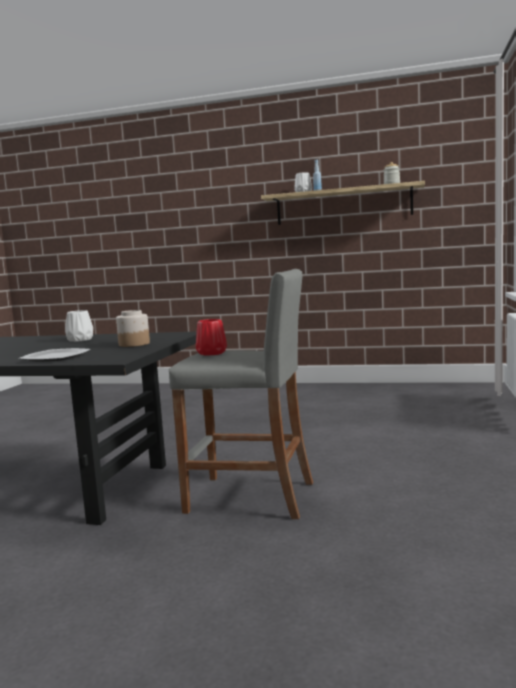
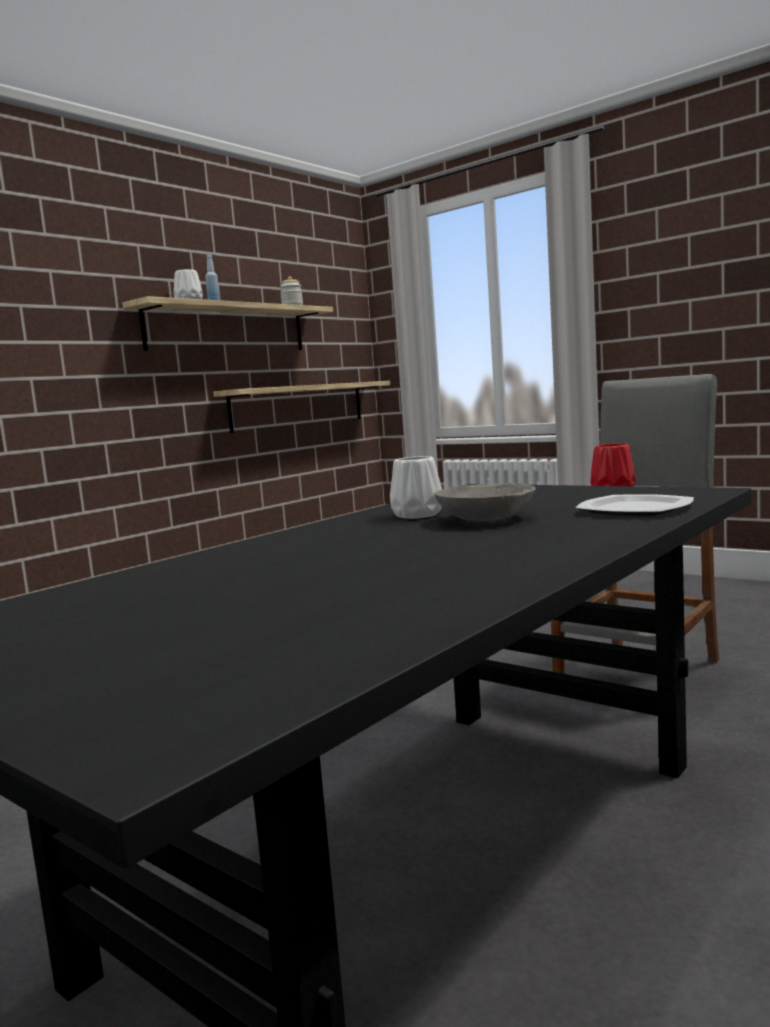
camera: 65 degrees left, 0 degrees up
jar [116,310,150,347] -> none
none -> shelf [213,381,390,433]
none -> grey bowl [434,483,536,521]

